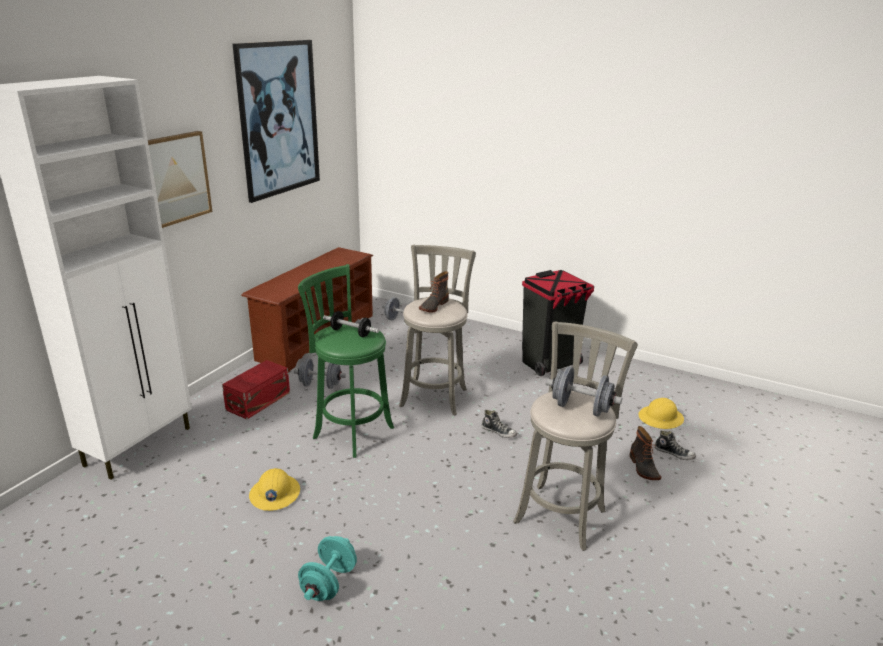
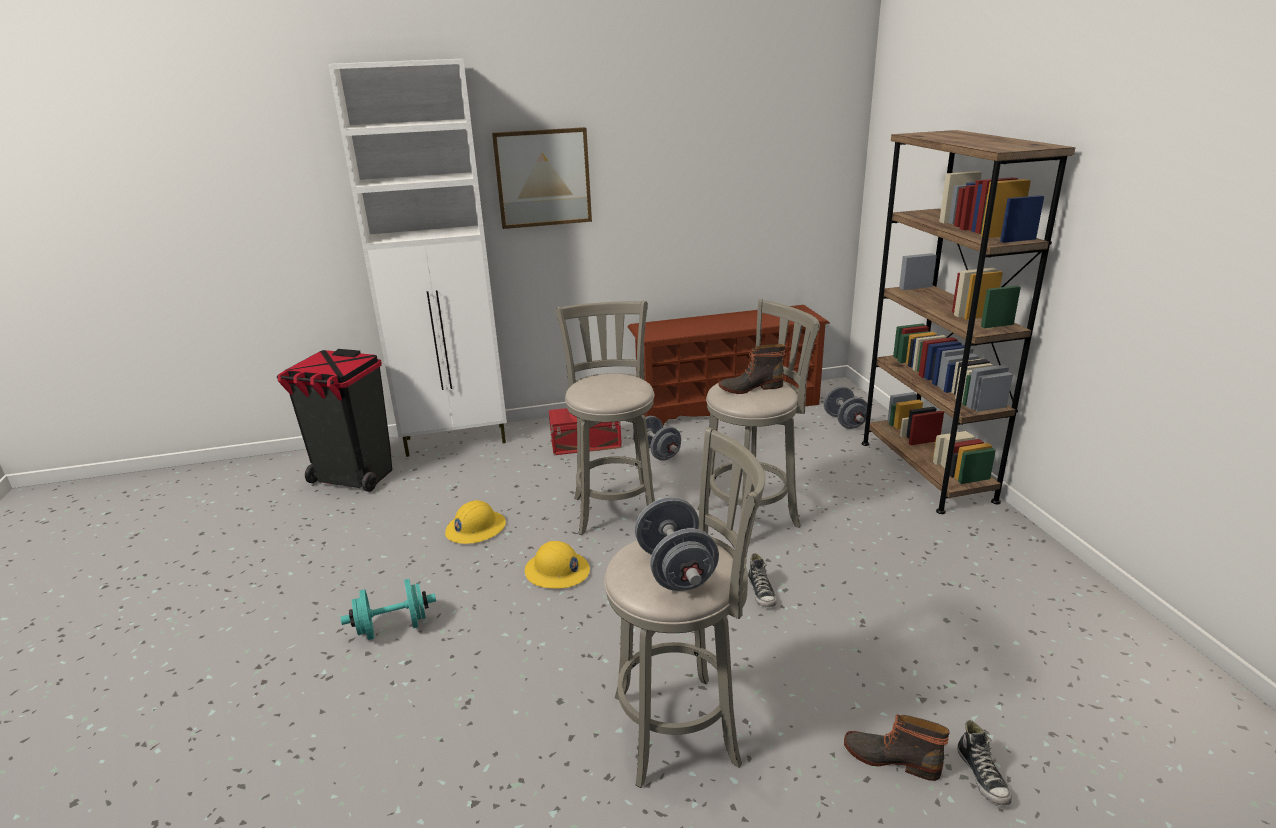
camera: 50 degrees right, 0 degrees up
picture [233,40,320,203] -> none
green stool [298,264,394,458] -> grey stool [556,300,655,535]
dumbbell [323,311,379,337] -> none
black trash can [522,270,594,376] -> black trash can moved to [277,349,392,492]
boot [630,426,661,480] -> boot turned 75 degrees clockwise [844,714,950,781]
yellow hard hat [638,398,684,429] -> yellow hard hat moved to [525,541,590,589]
none -> brown bookcase [862,130,1075,514]

